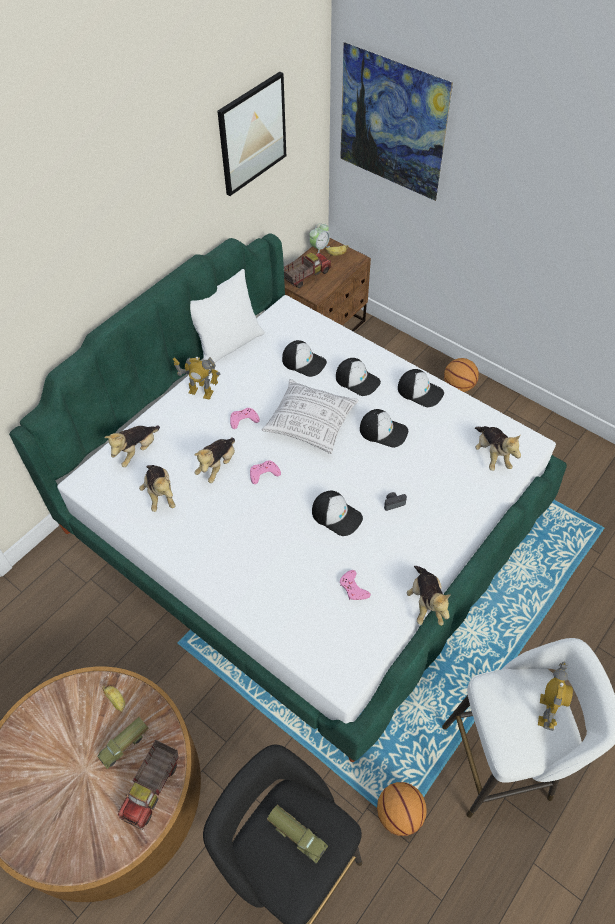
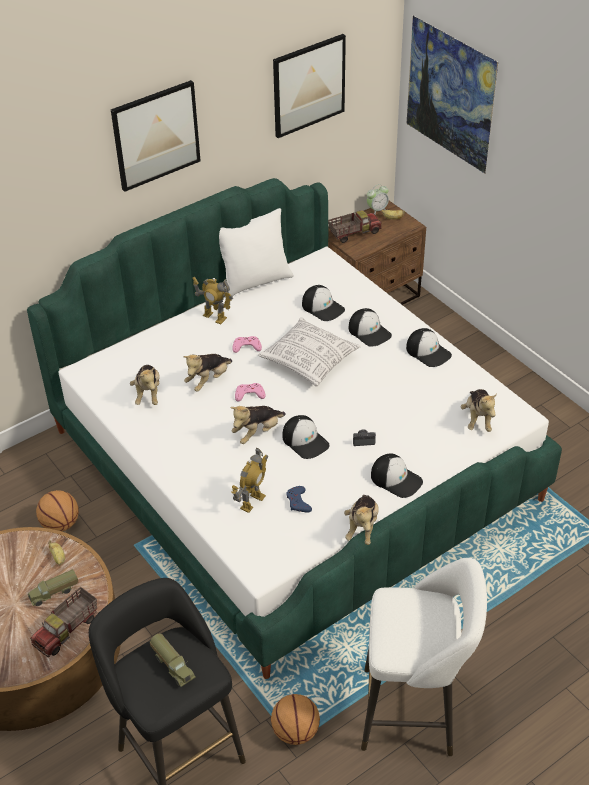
camera: 15 degrees right, 10 degrees down
plush toy [104,425,160,467] -> plush toy moved to [230,406,286,444]
pink game controller [340,570,371,600] -> blue game controller [286,486,312,513]
cap [360,409,408,448] -> cap moved to [371,453,423,498]
basketball [444,358,479,392] -> basketball moved to [36,490,79,531]
toy robot [538,661,573,731] -> toy robot moved to [231,448,268,513]
none -> picture [111,80,201,192]

